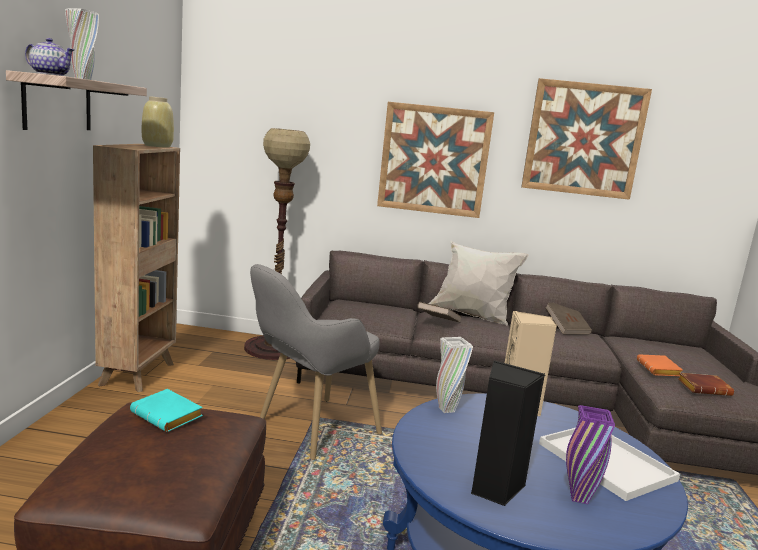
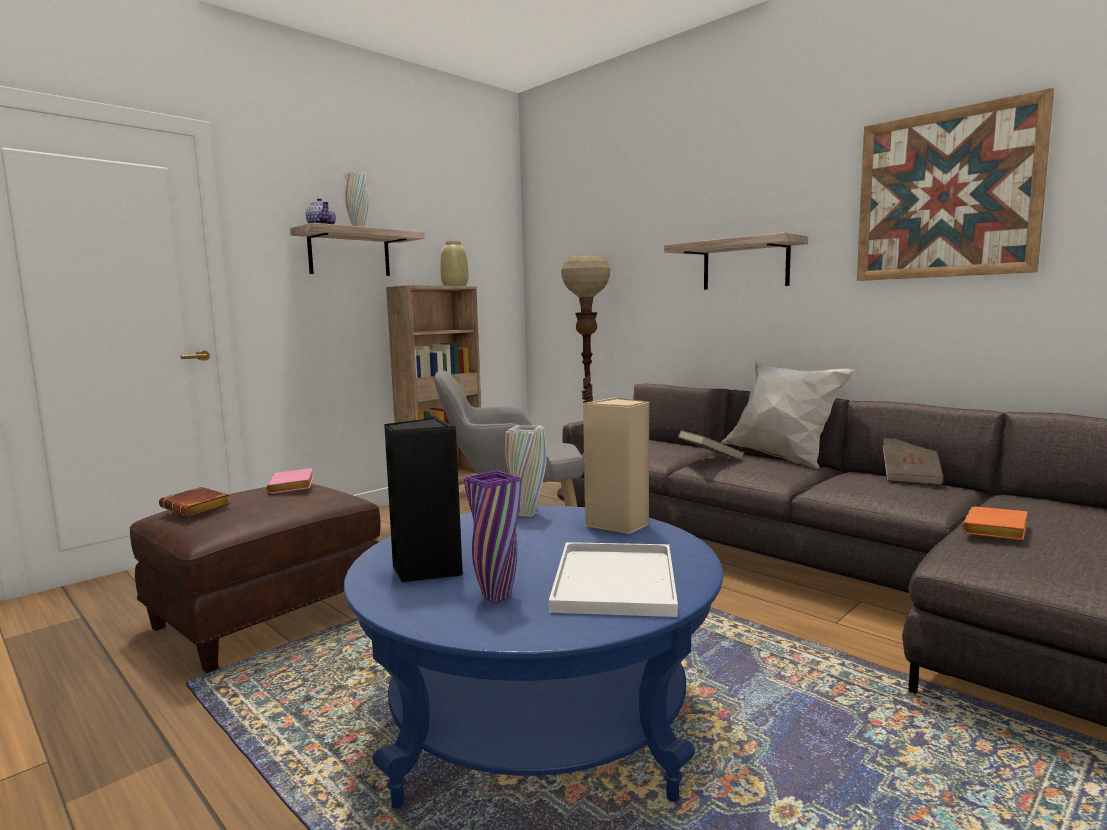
camera: 40 degrees right, 5 degrees down
turquoise book [130,389,203,432] -> pink book [267,468,314,494]
picture [377,102,494,218] -> shelf [664,232,808,290]
brown book [678,373,734,396] -> brown book moved to [159,487,231,516]

